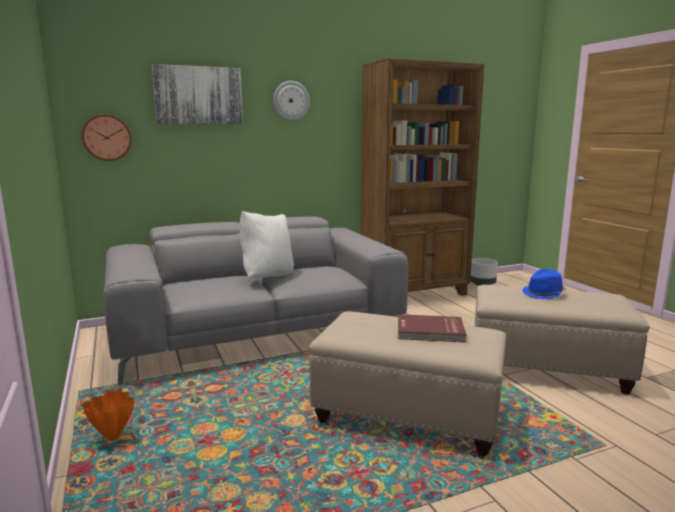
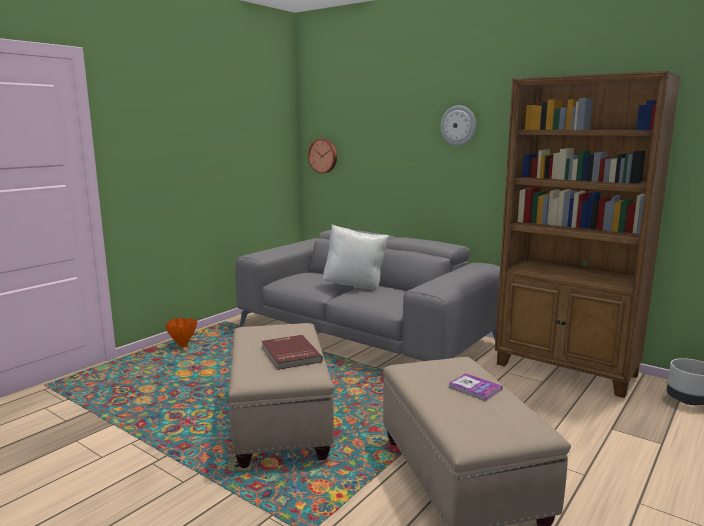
camera: 60 degrees right, 0 degrees up
picture [152,64,243,124] -> none
blue hat [522,269,566,299] -> book [449,373,503,401]

